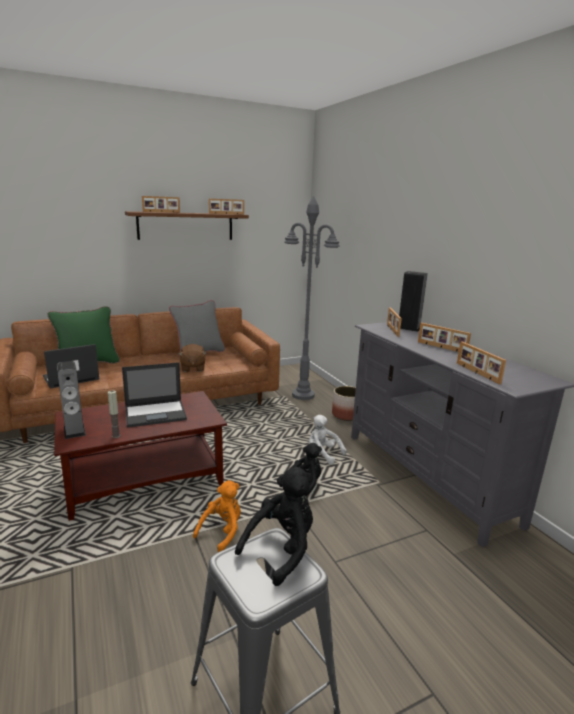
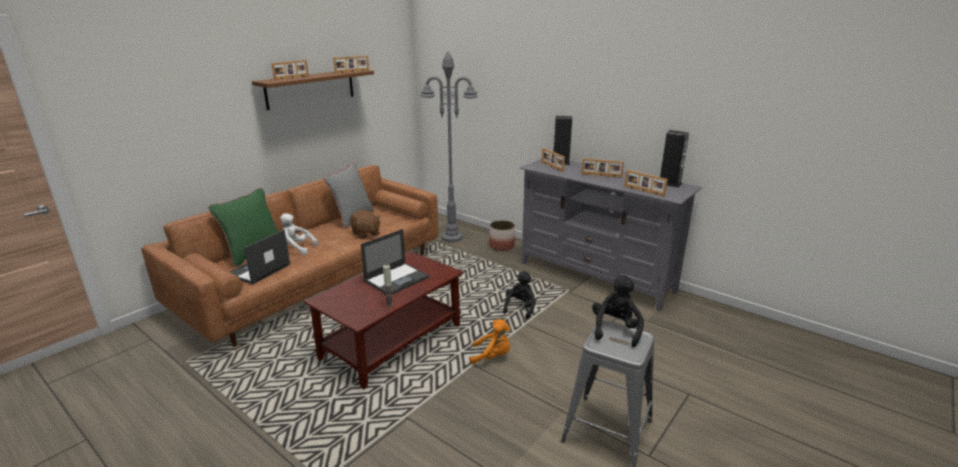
camera: 25 degrees left, 5 degrees up
speaker [57,361,86,439] -> speaker moved to [660,130,689,187]
orange plush toy [193,480,241,552] -> orange plush toy turned 90 degrees clockwise [470,319,510,364]
white plush toy [309,415,347,465] -> white plush toy moved to [280,213,318,255]

